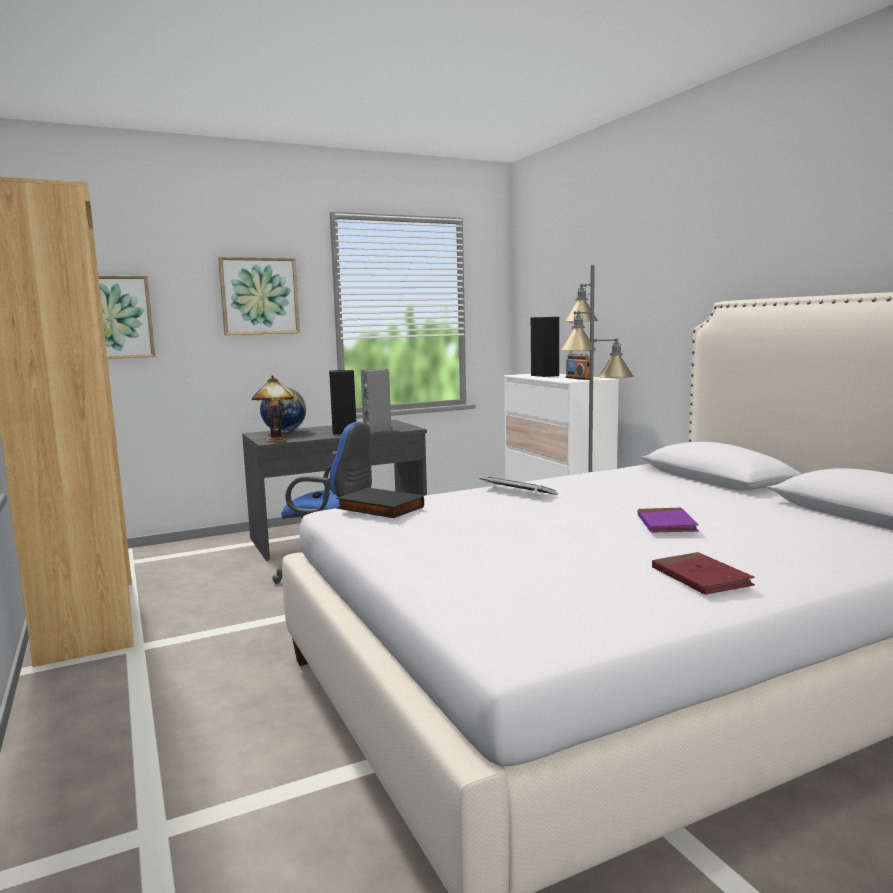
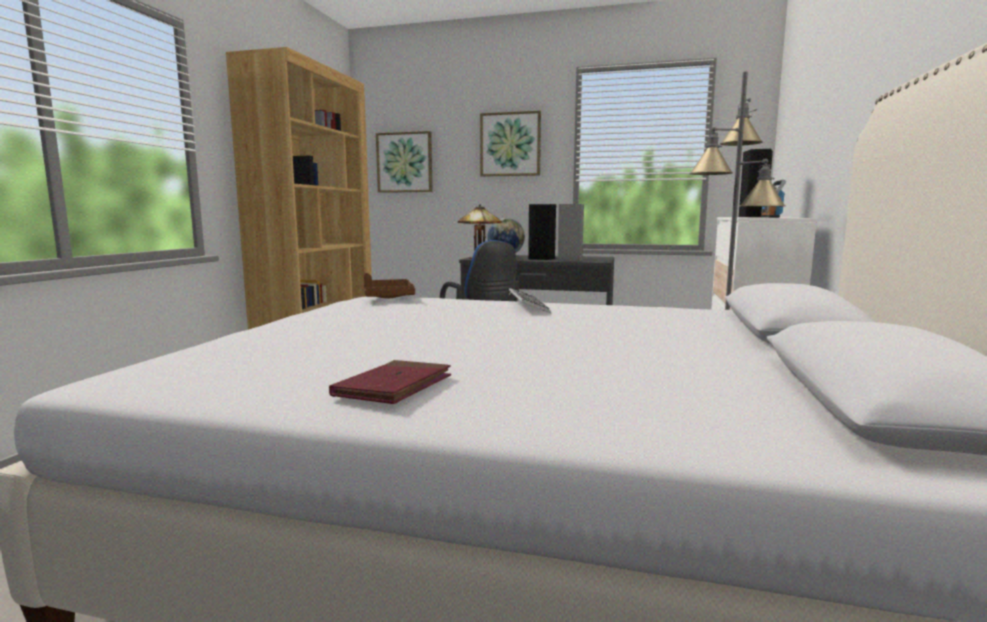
camera: 40 degrees right, 0 degrees up
black book [336,487,424,518] -> brown tray [363,273,415,298]
purple book [638,508,699,533] -> none

